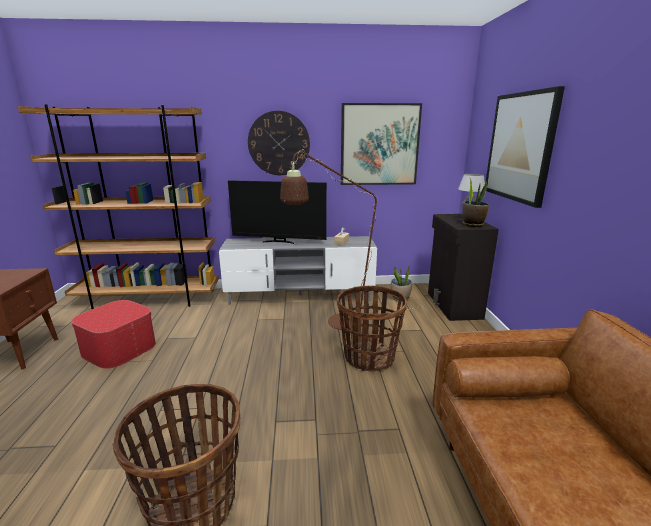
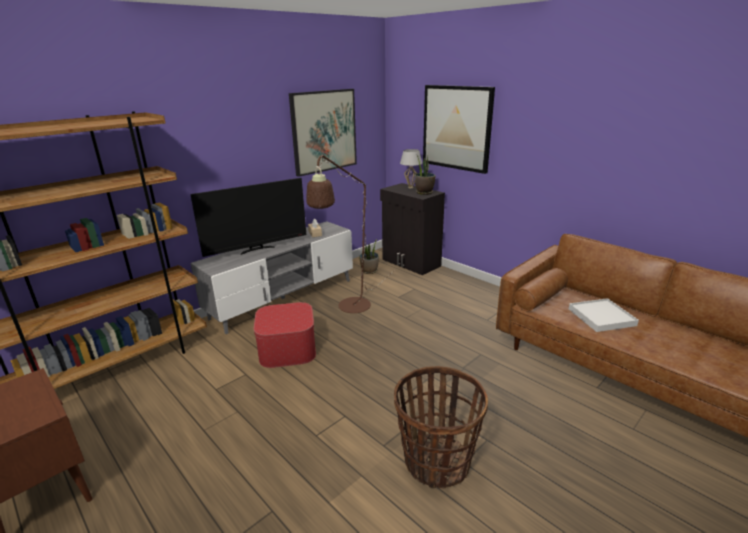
camera: 40 degrees left, 5 degrees up
ottoman [71,300,156,369] -> ottoman moved to [254,302,316,368]
wall clock [248,111,310,175] -> none
basket [337,286,407,372] -> none
none -> white tray [569,298,639,332]

